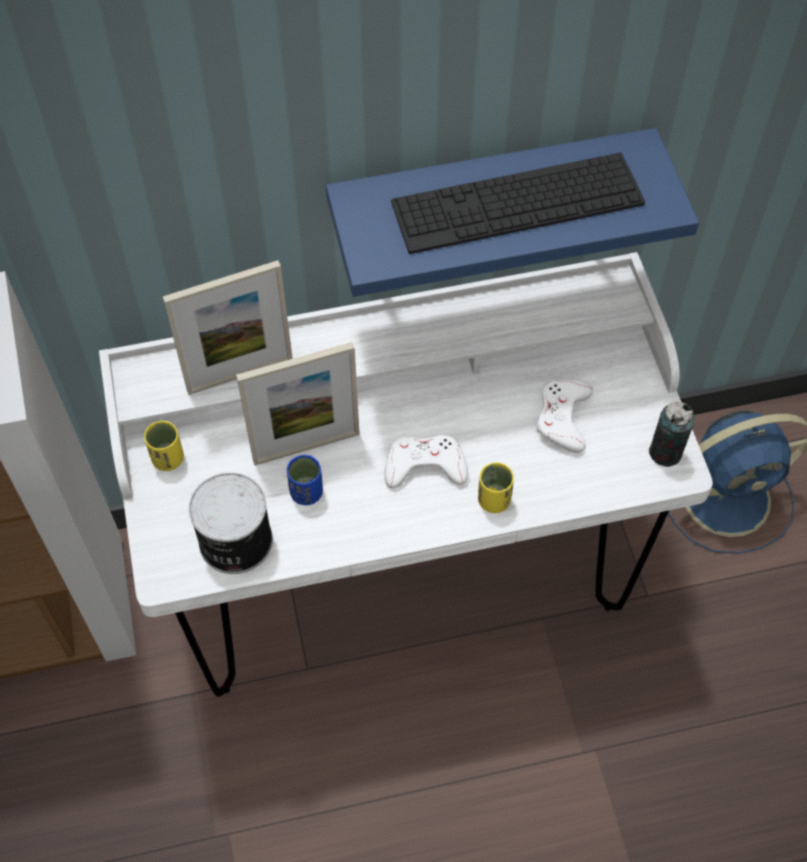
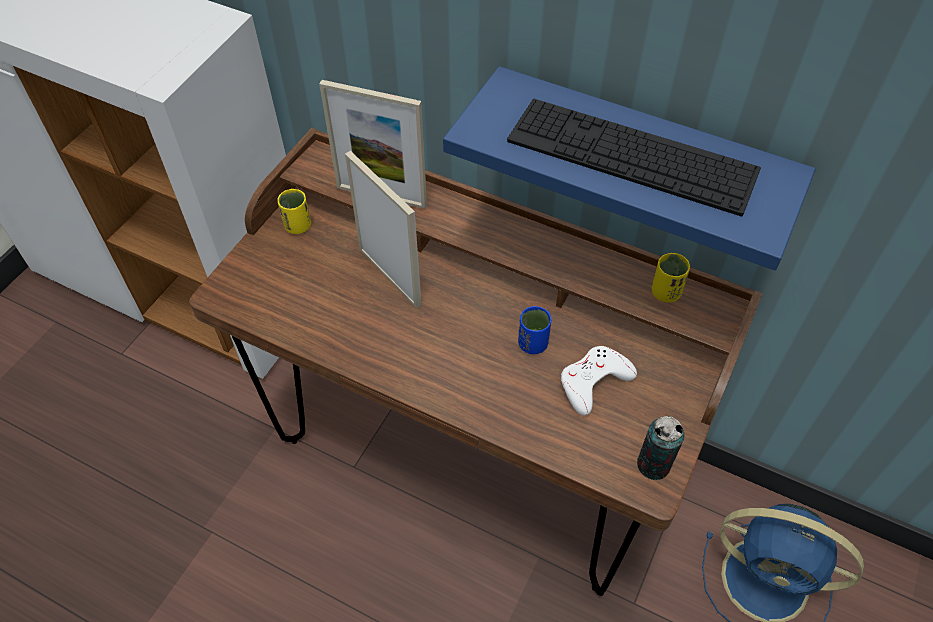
camera: 40 degrees right, 5 degrees down
white desk [99,252,713,697] -> brown desk [189,128,762,596]
can [189,472,273,574] -> none
picture frame [236,342,360,465] -> picture frame turned 150 degrees counterclockwise [345,151,421,308]
blue cup [287,455,323,505] -> blue cup moved to [518,306,551,354]
white game controller [384,435,468,488] -> none
yellow cup [478,462,514,513] -> yellow cup moved to [652,253,690,302]

